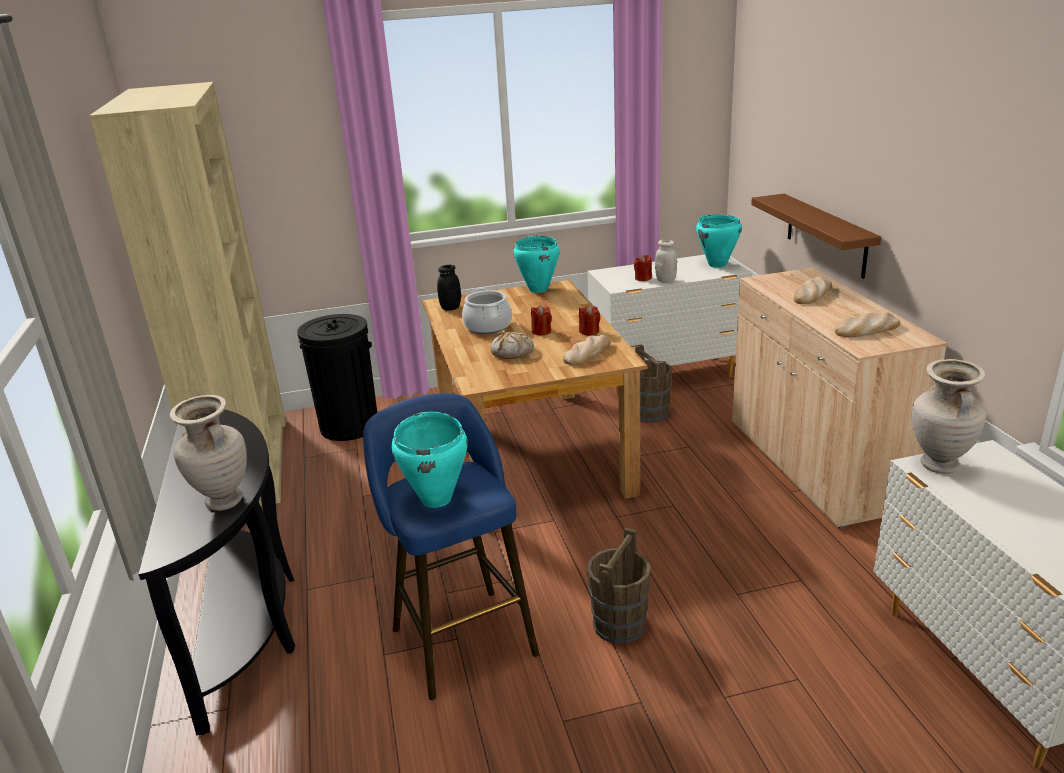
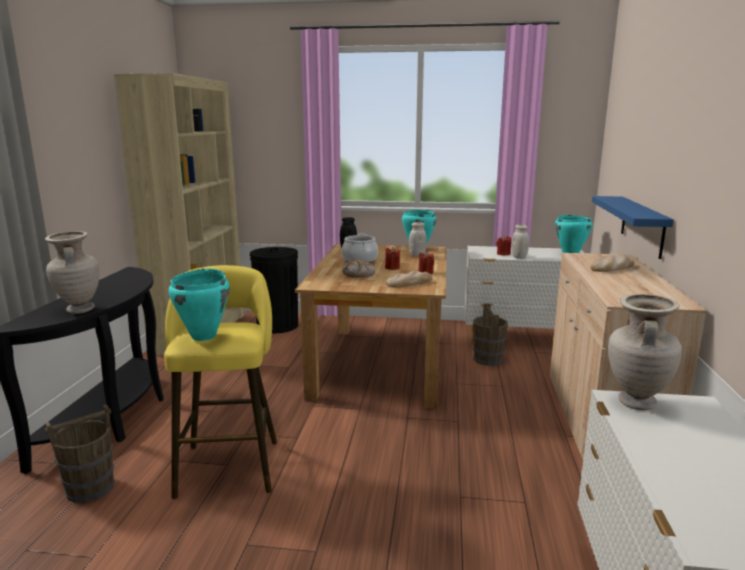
camera: 20 degrees right, 10 degrees down
blue stool [363,393,539,700] -> yellow stool [164,265,277,499]
brown bucket [587,528,651,644] -> brown bucket moved to [45,405,114,503]
brown shelf [751,194,881,279] -> blue shelf [592,196,674,259]
bread [835,312,900,337] -> none
none -> white jar [409,222,427,257]

